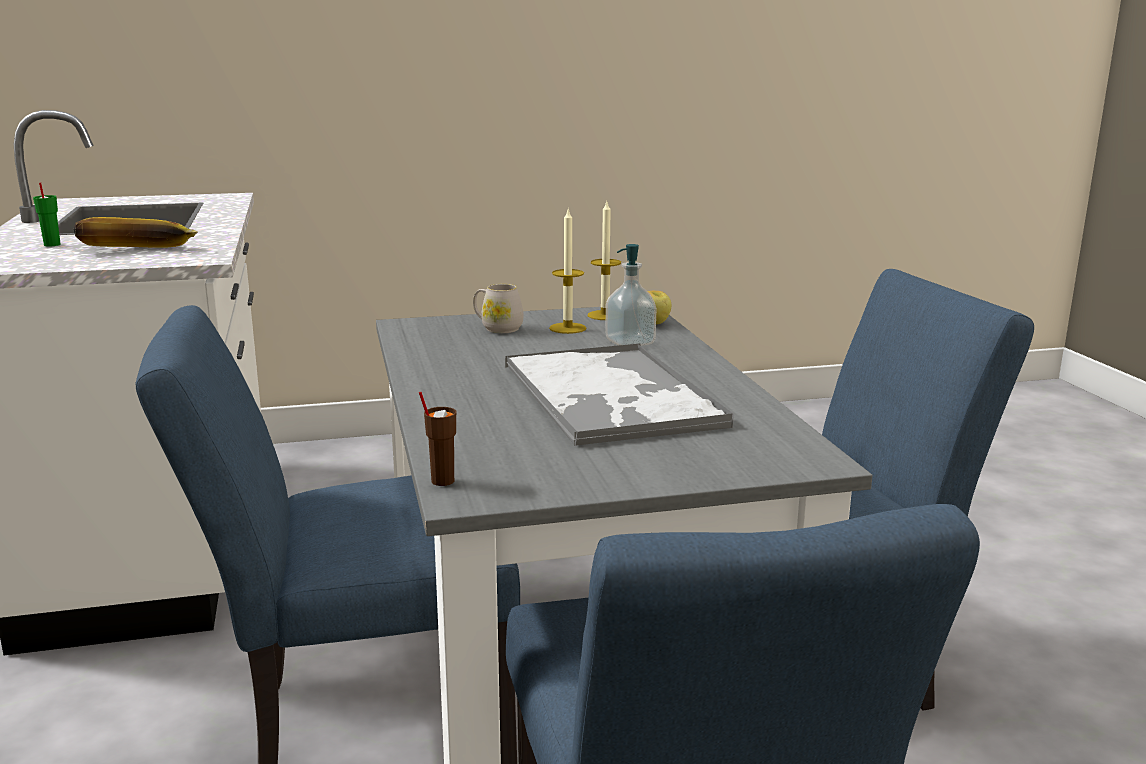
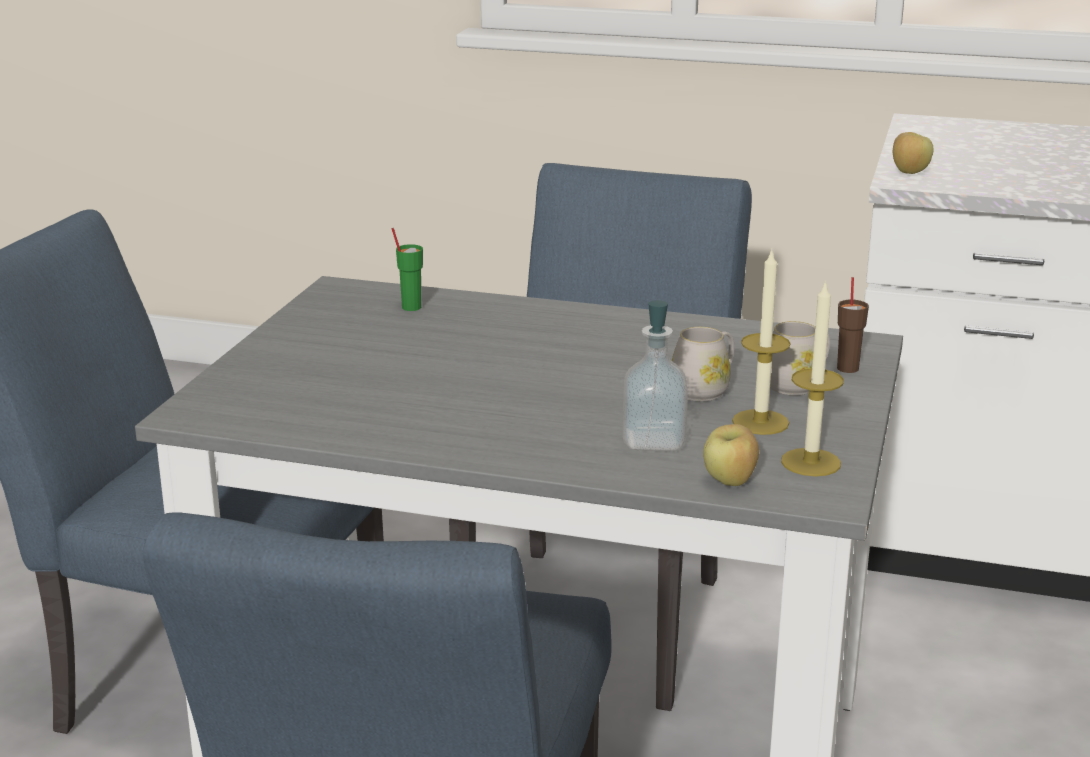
camera: 120 degrees right, 5 degrees up
green cup [33,182,61,247] -> green cup moved to [391,228,423,311]
banana [73,217,198,248] -> none
brown cup [419,392,456,486] -> brown cup moved to [837,277,869,373]
tray [505,344,734,446] -> none
none -> white mug [672,327,734,402]
none -> apple [893,132,933,174]

